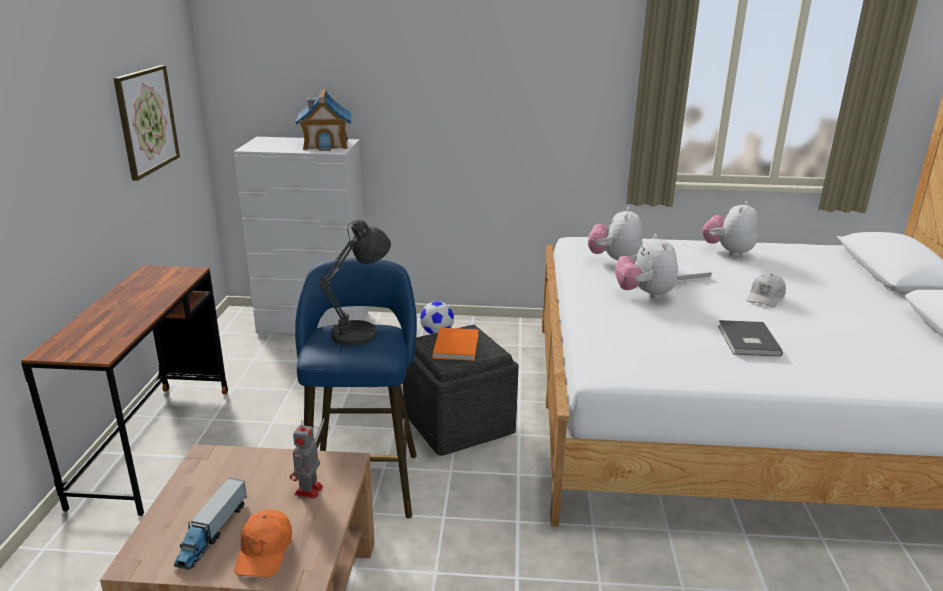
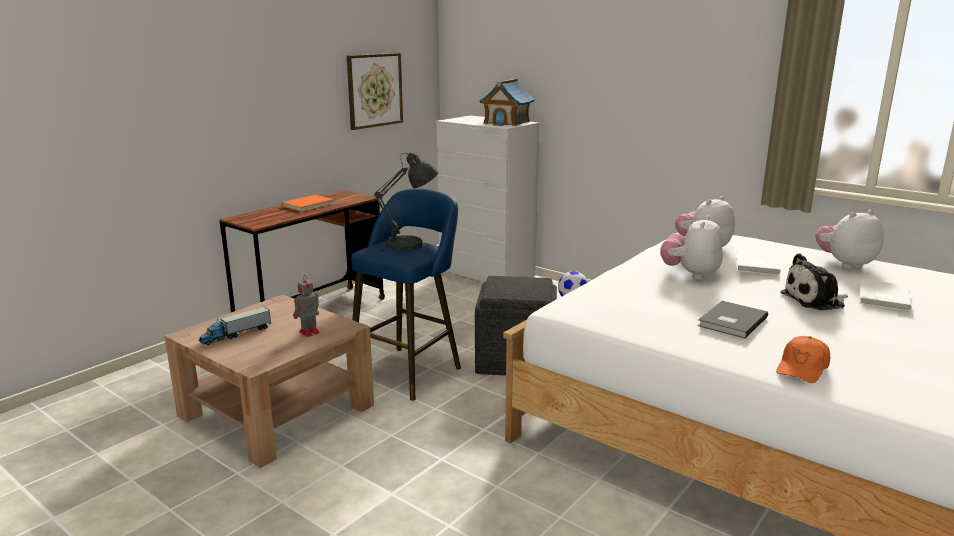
camera: 35 degrees right, 5 degrees down
orange cap [234,509,292,577] -> orange cap moved to [776,336,830,383]
orange book [432,328,479,361] -> orange book moved to [282,195,335,212]
white cap [747,274,786,308] -> plush toy [780,253,848,310]
none -> white book [859,279,912,311]

